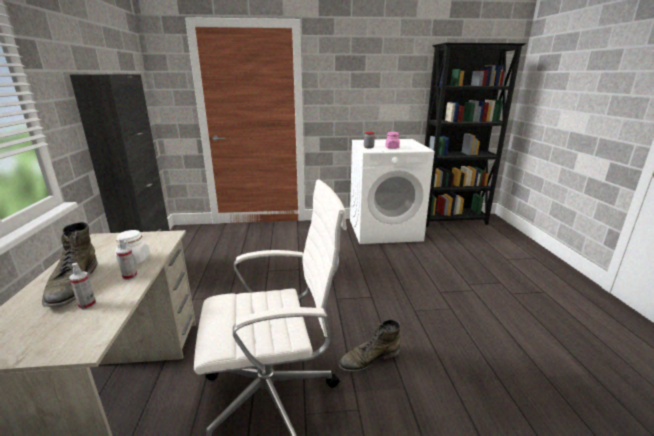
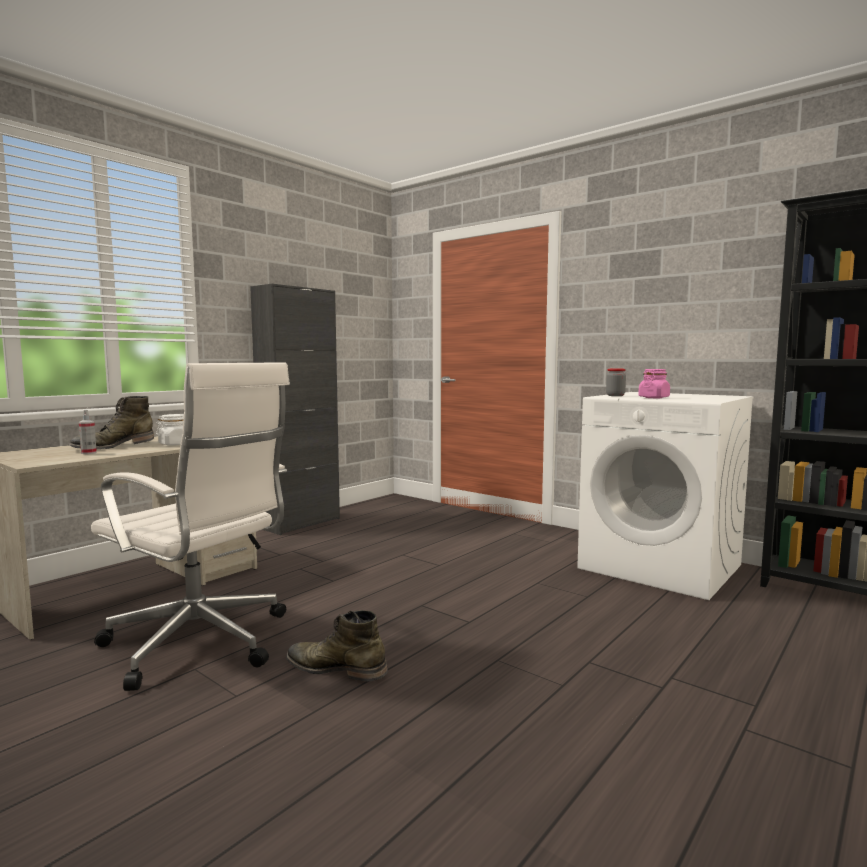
camera: 45 degrees right, 15 degrees down
spray bottle [116,238,137,280] -> none

